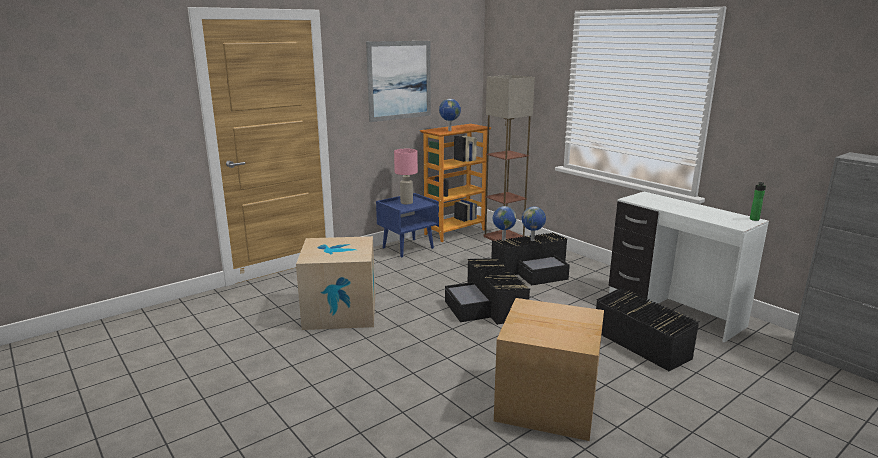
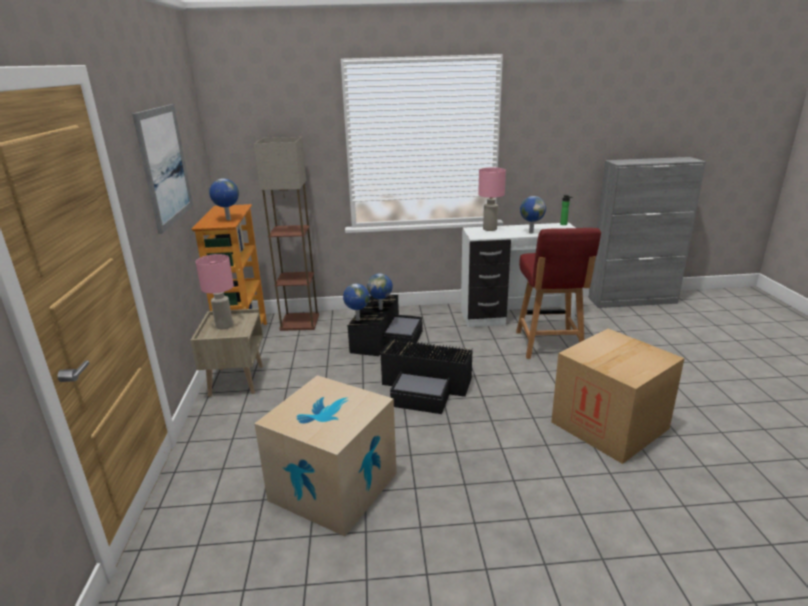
camera: 55 degrees left, 5 degrees up
blue nightstand [376,193,439,258] -> beige nightstand [190,308,263,397]
black storage box [596,287,699,371] -> red chair [516,228,601,359]
none -> pink table lamp [478,167,506,231]
none -> globe [520,196,546,233]

